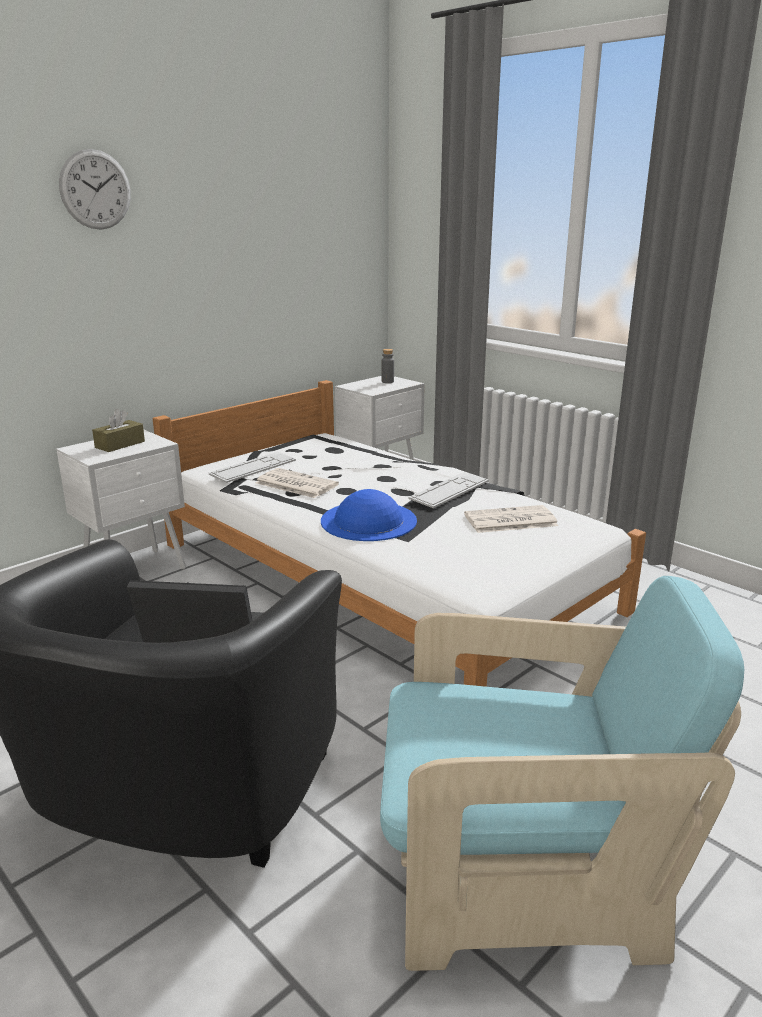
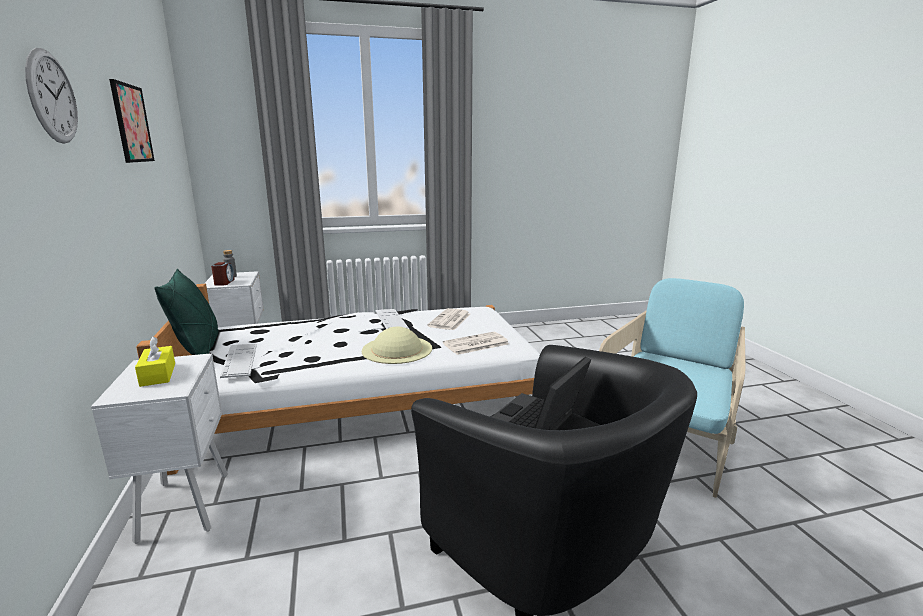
camera: 60 degrees left, 5 degrees down
brown tissue box [92,409,145,452] -> yellow tissue box [135,336,175,387]
newspaper [255,468,339,498] -> newspaper moved to [443,332,509,355]
blue hat [321,489,417,541] -> beige hat [362,327,432,364]
none -> picture [109,79,155,163]
none -> green pillow [155,269,218,355]
none -> alarm clock [211,262,235,286]

